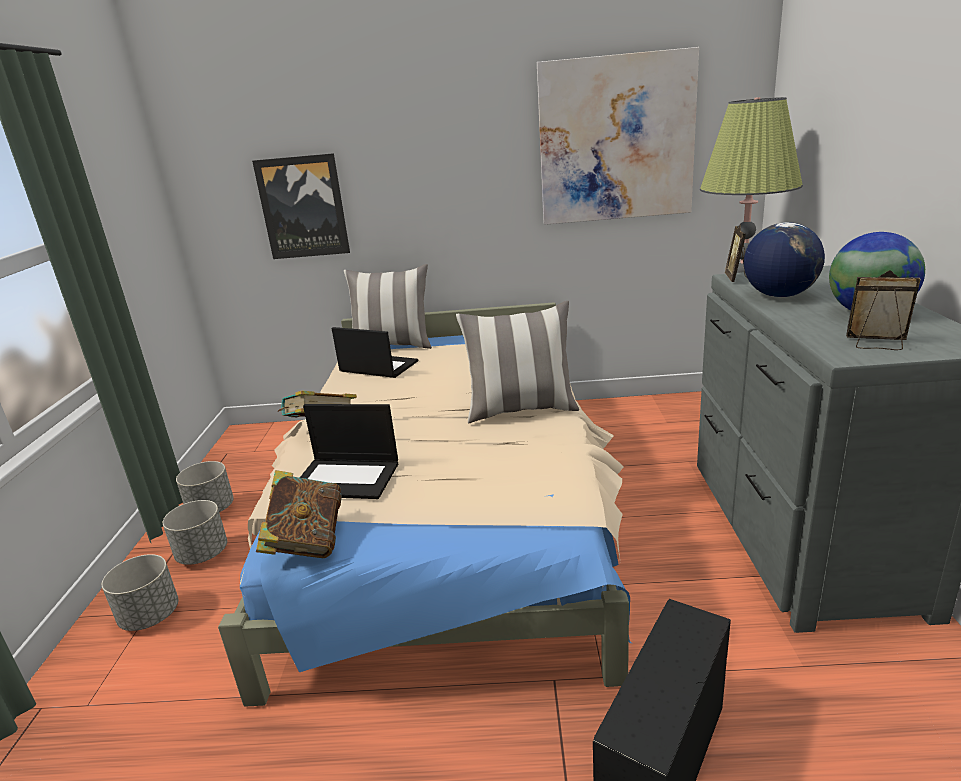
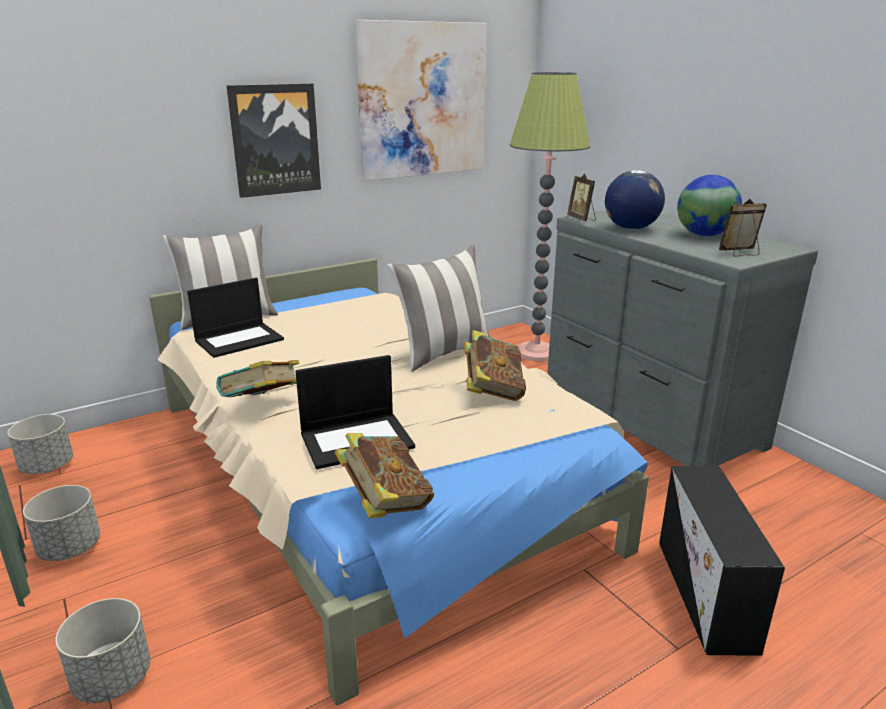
camera: 35 degrees left, 0 degrees up
grey planter [163,500,227,565] -> grey planter moved to [8,414,73,474]
picture [252,153,350,259] -> picture moved to [227,84,321,198]
laptop [332,327,418,378] -> laptop turned 150 degrees clockwise [187,278,284,358]
none -> book [464,330,526,401]

